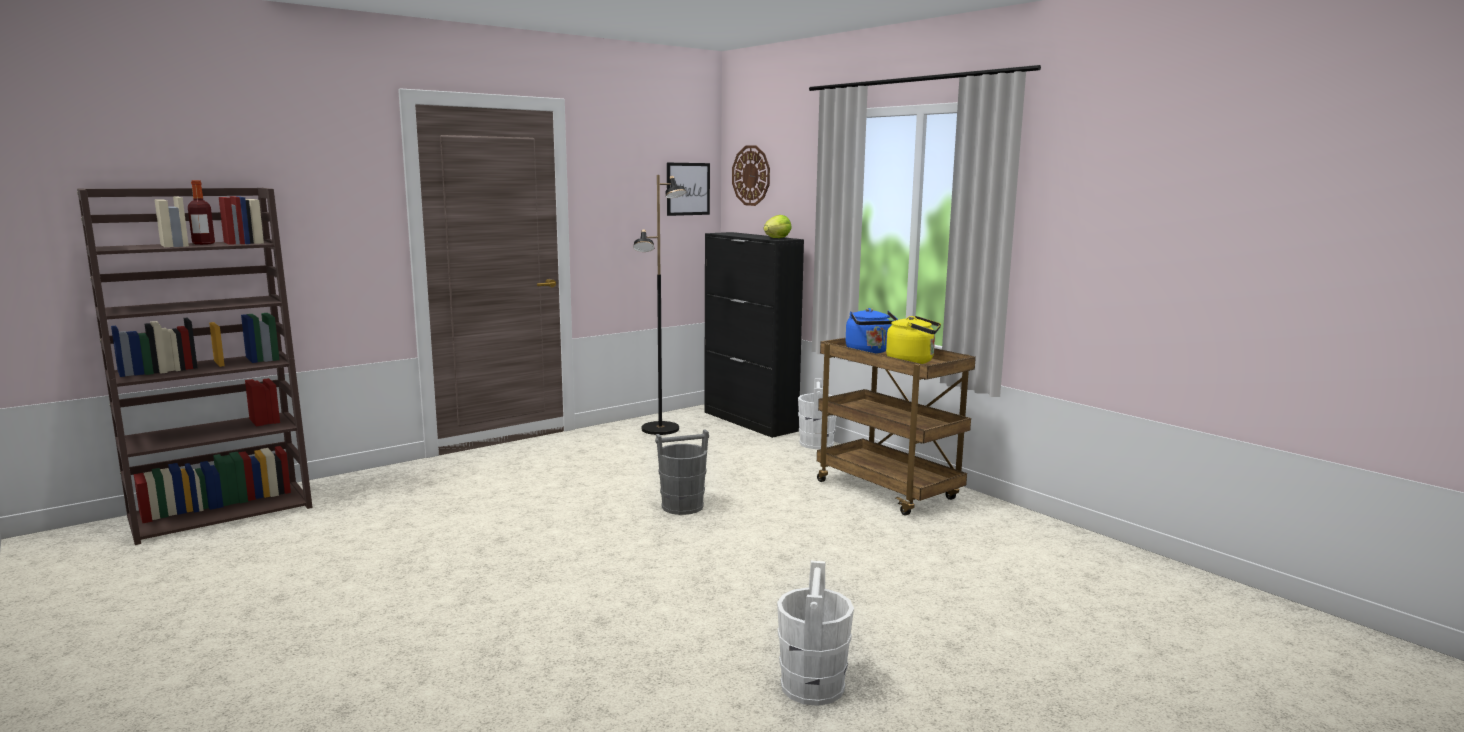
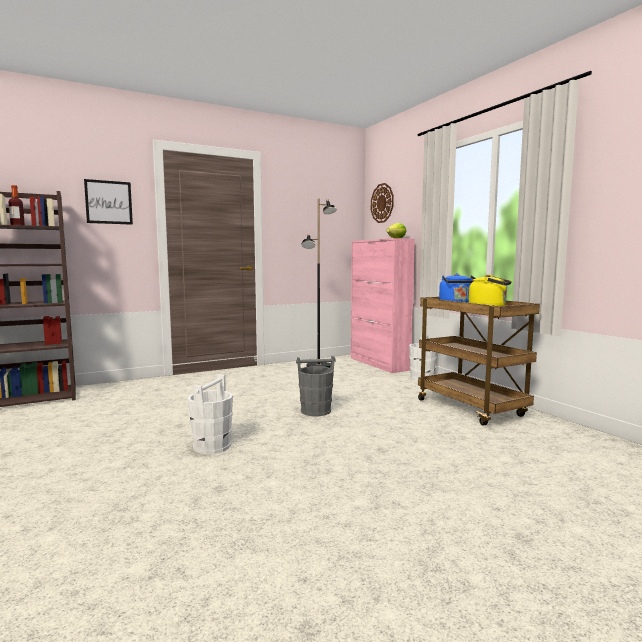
camera: 10 degrees right, 5 degrees down
picture [667,163,710,216] -> picture moved to [84,179,133,225]
black cabinet [704,232,804,438] -> pink cabinet [351,238,415,373]
white bucket [777,561,854,706] -> white bucket moved to [188,374,233,454]

